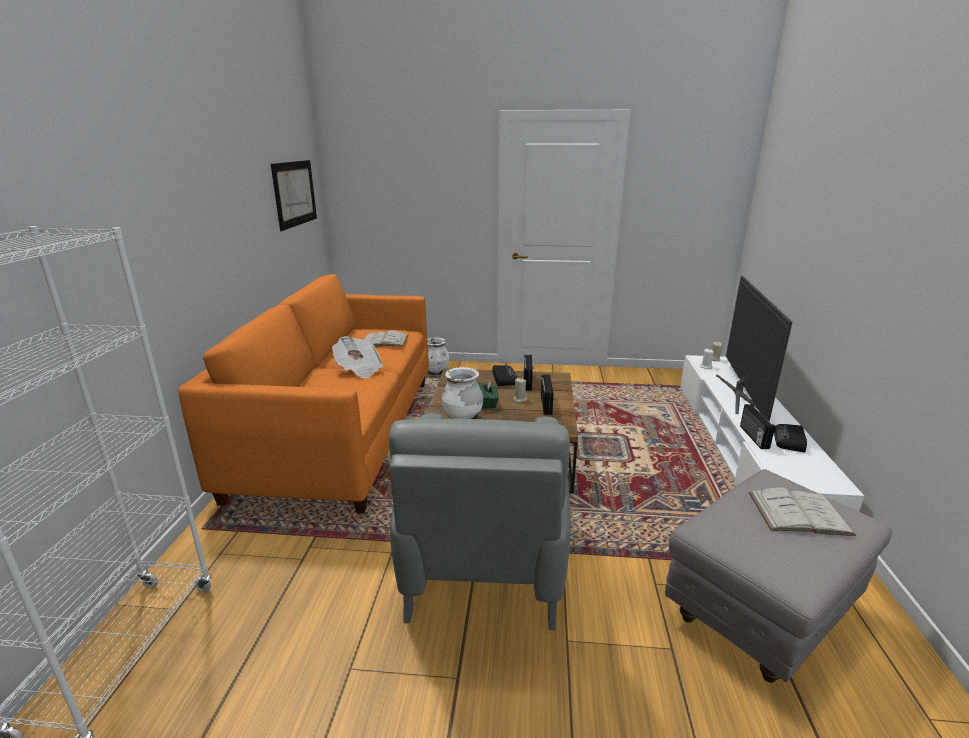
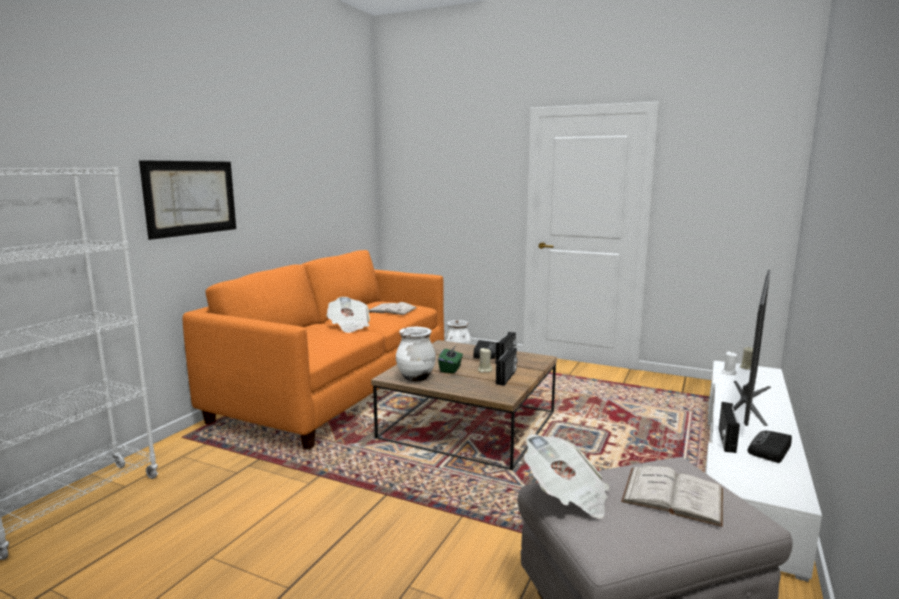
camera: 20 degrees right, 10 degrees down
picture [271,160,317,231] -> picture moved to [139,160,236,240]
grey armchair [389,413,571,630] -> none
none -> newspaper [524,434,609,519]

